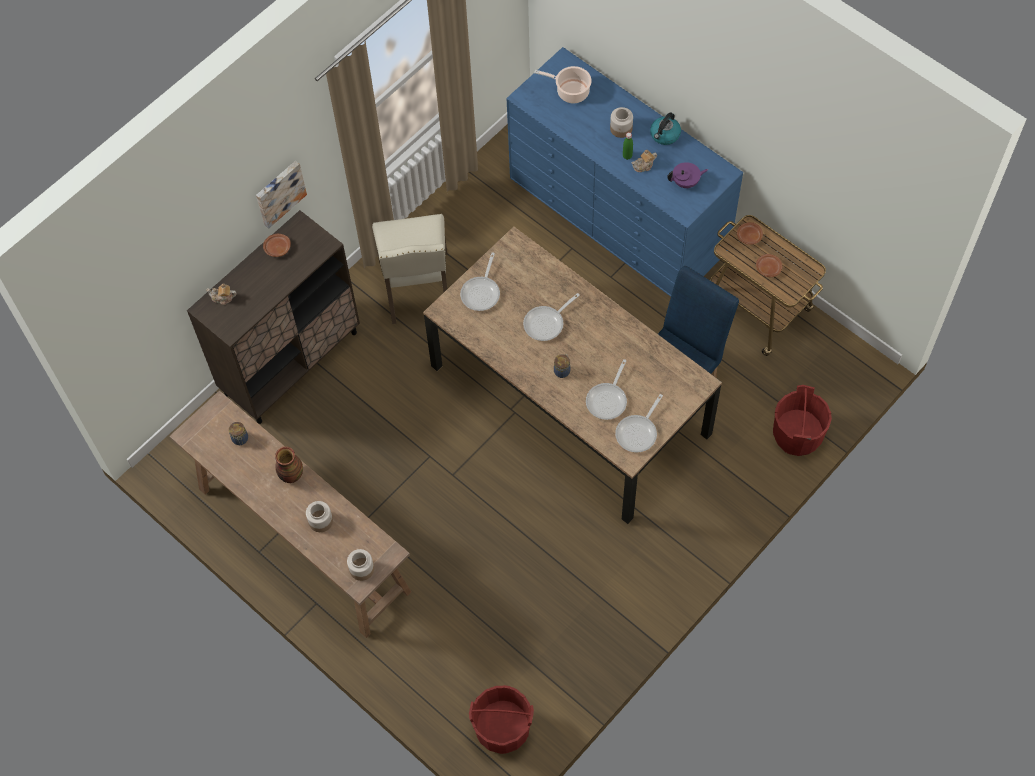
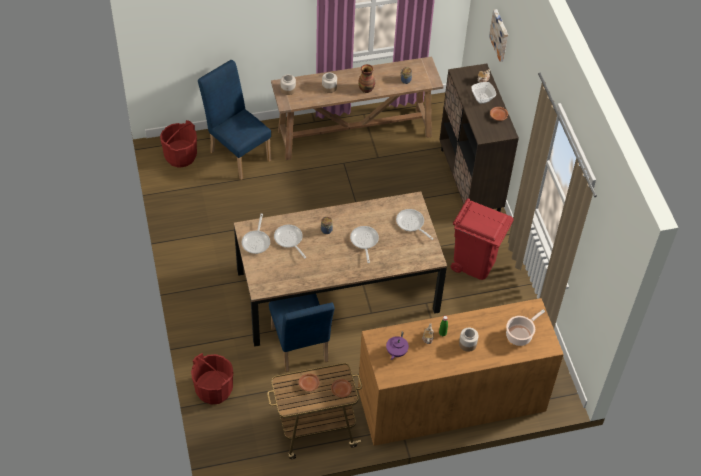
camera: 120 degrees right, 10 degrees down
picture [256,161,307,229] -> picture moved to [489,9,508,61]
beige chair [372,214,447,324] -> red trash can [451,198,514,280]
blue dresser [507,47,743,297] -> brown dresser [358,298,564,446]
frying pan [615,394,663,452] -> frying pan turned 150 degrees counterclockwise [241,214,270,254]
kettle [650,112,681,145] -> none
none -> blue chair [198,60,271,180]
none -> bowl [471,82,496,104]

